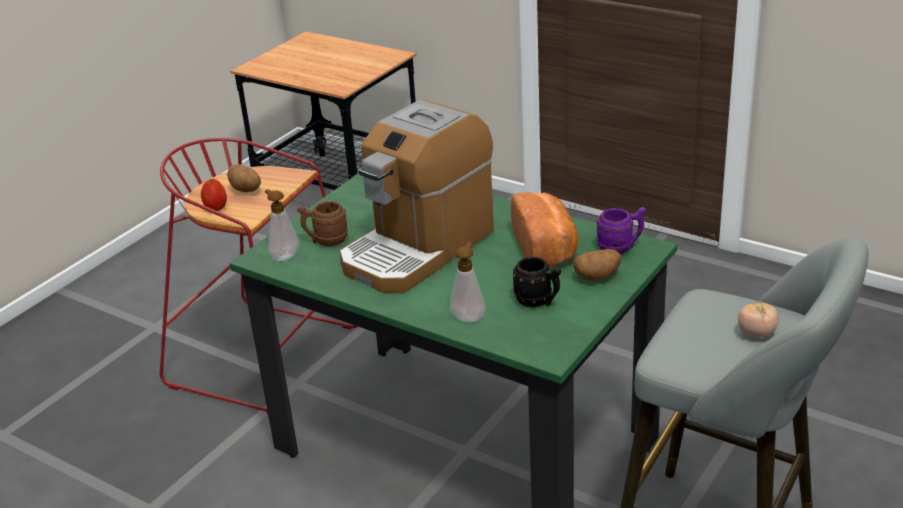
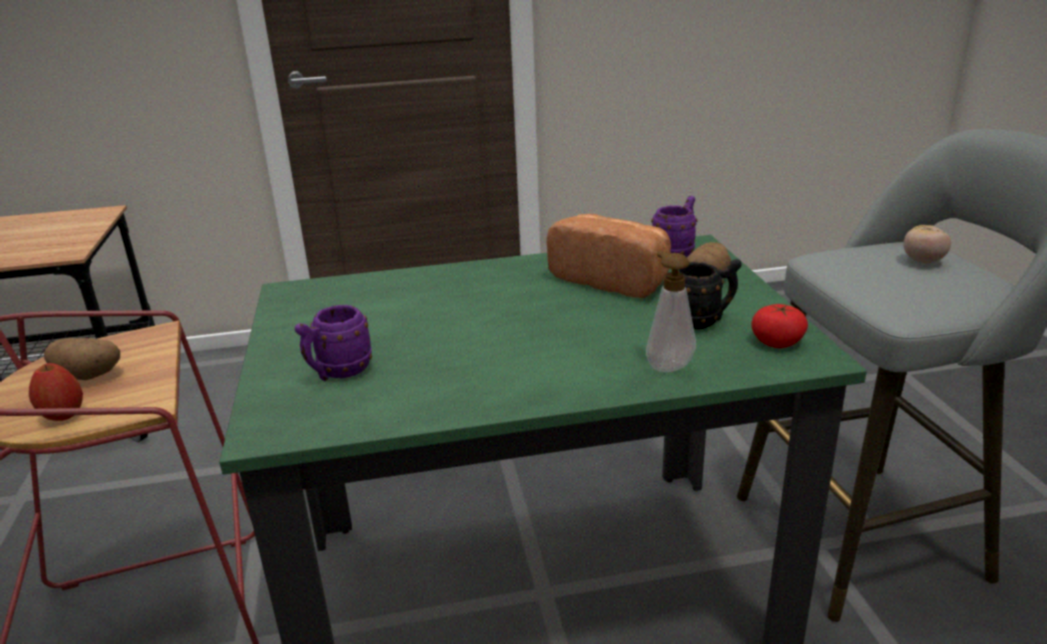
camera: 45 degrees left, 5 degrees down
soap dispenser [265,189,299,261] -> none
brown mug [297,201,348,246] -> purple mug [295,305,372,381]
coffee machine [340,100,494,293] -> none
none -> tomato [751,304,808,348]

